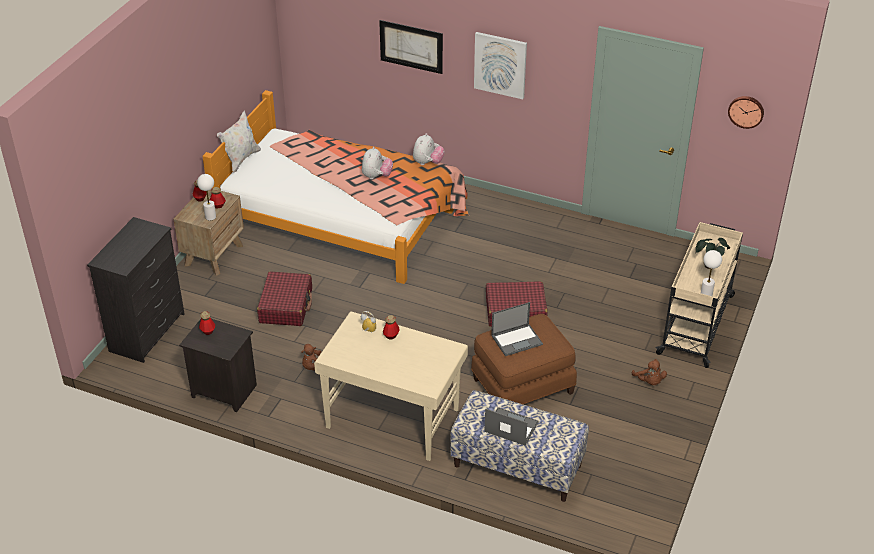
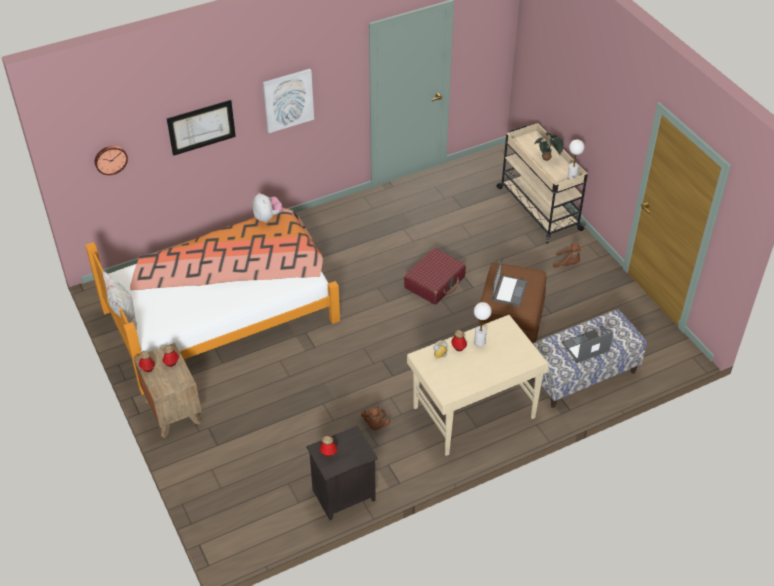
camera: 50 degrees left, 5 degrees up
black dresser [87,217,185,363] -> none
white table lamp [197,174,216,220] -> white table lamp moved to [474,302,491,346]
red suitcase [257,271,312,326] -> none
plush toy [362,147,393,179] -> none
wall clock [728,96,764,129] -> wall clock moved to [95,146,128,175]

